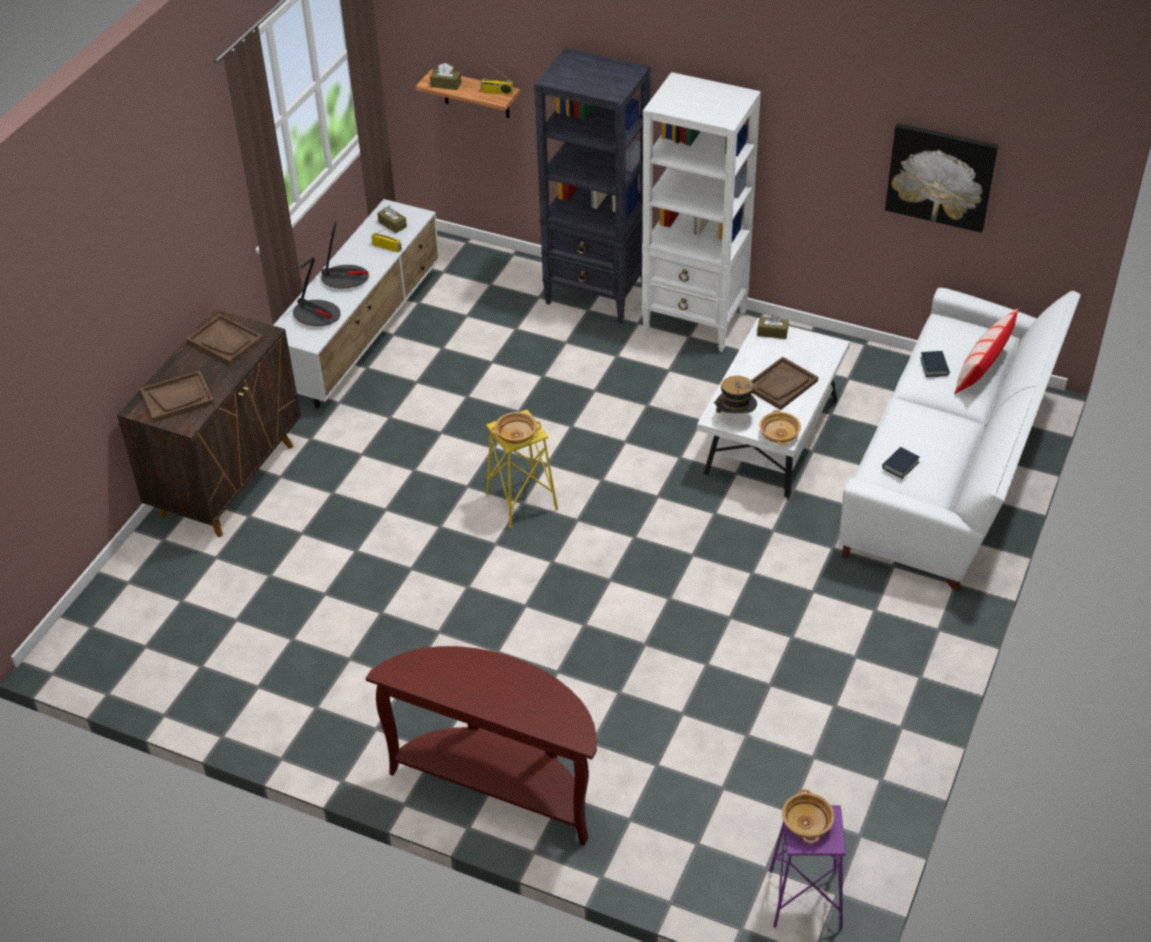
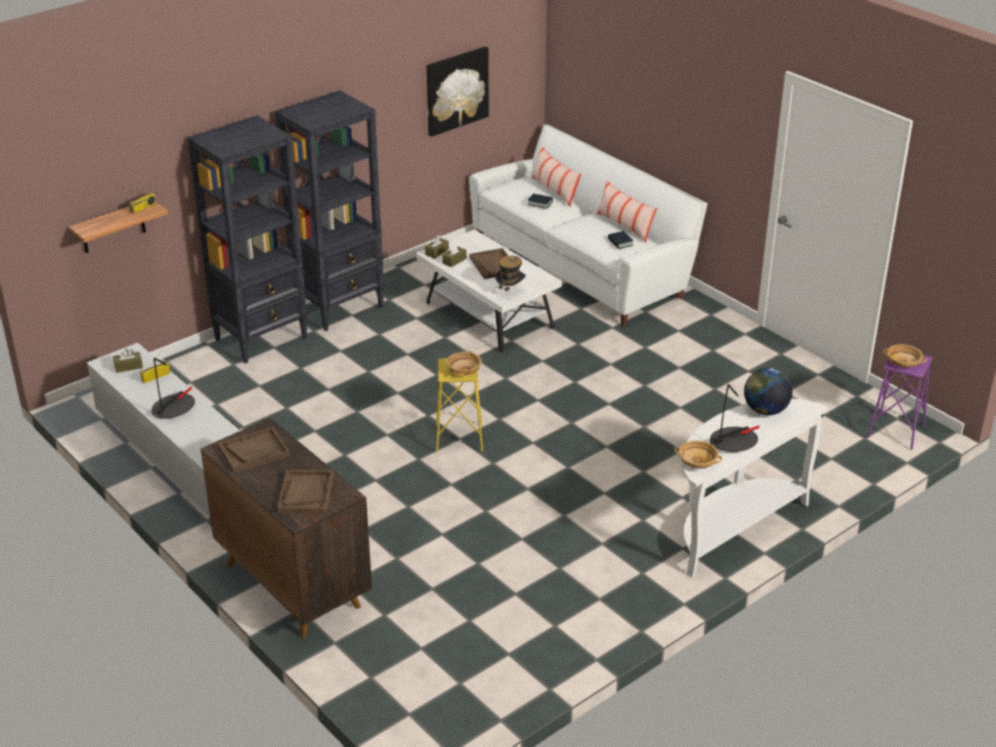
camera: 65 degrees left, 10 degrees down
table lamp [293,257,341,326] -> table lamp moved to [710,384,759,452]
brown console table [366,646,597,846] -> white console table [681,399,828,578]
brown tissue box [430,63,461,90] -> brown tissue box moved to [442,243,467,267]
white bookcase [642,72,761,352] -> black bookcase [275,90,384,331]
beige bowl [759,410,801,445] -> beige bowl moved to [675,440,722,469]
none -> pillow [596,180,657,242]
none -> globe [744,368,792,415]

